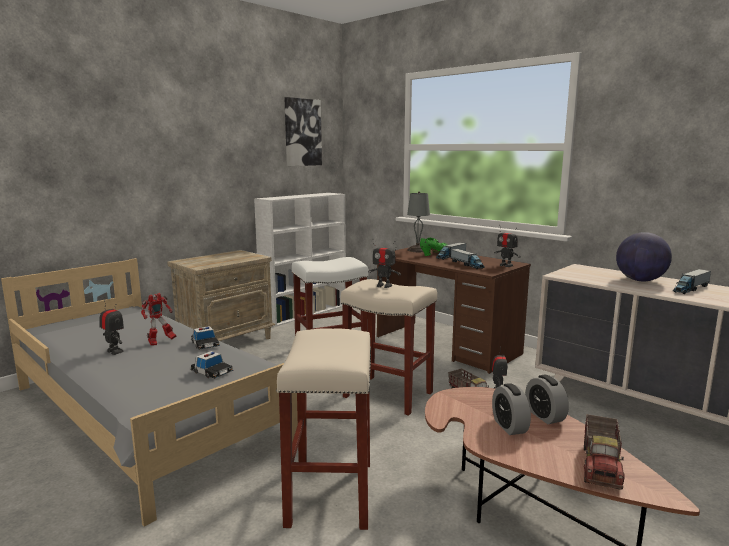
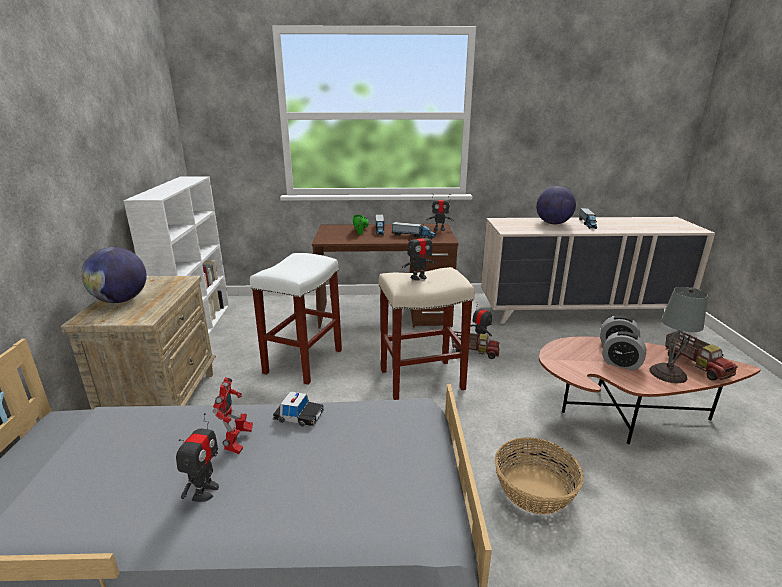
camera: 45 degrees left, 10 degrees up
toy robot [99,300,124,355] -> toy robot turned 105 degrees clockwise [176,413,219,502]
toy car [190,351,233,379] -> none
beige stool [276,328,371,530] -> basket [495,437,584,515]
picture [284,97,322,166] -> none
grey table lamp [407,191,430,252] -> grey table lamp moved to [649,287,708,383]
none -> globe [81,247,147,303]

